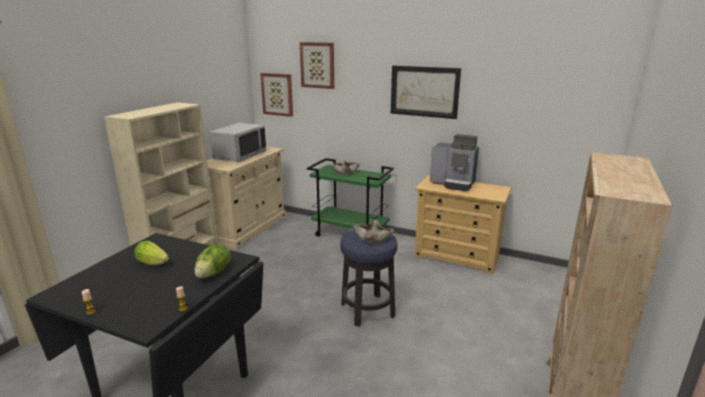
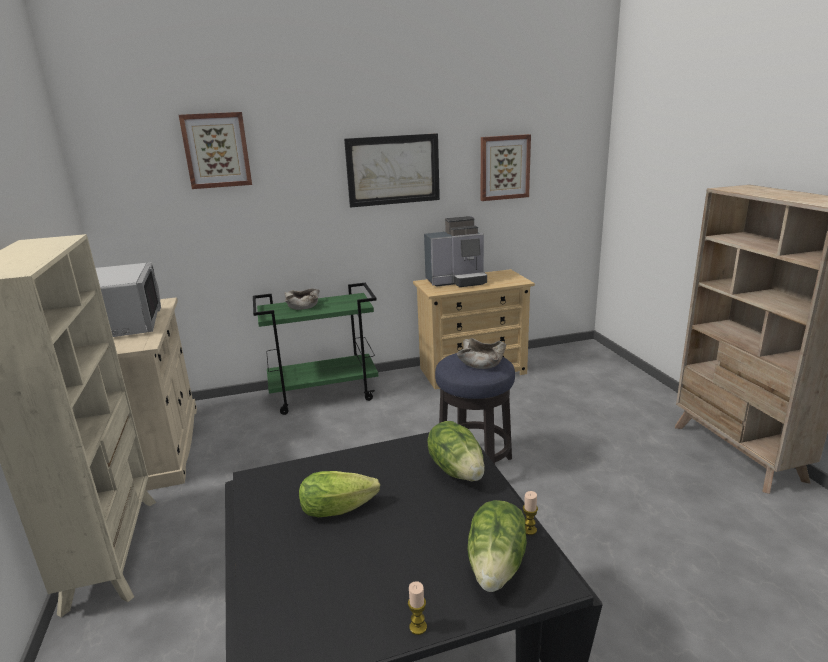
camera: 40 degrees left, 0 degrees up
picture [260,73,293,117] -> picture moved to [481,134,531,201]
none -> lettuce [467,500,527,592]

